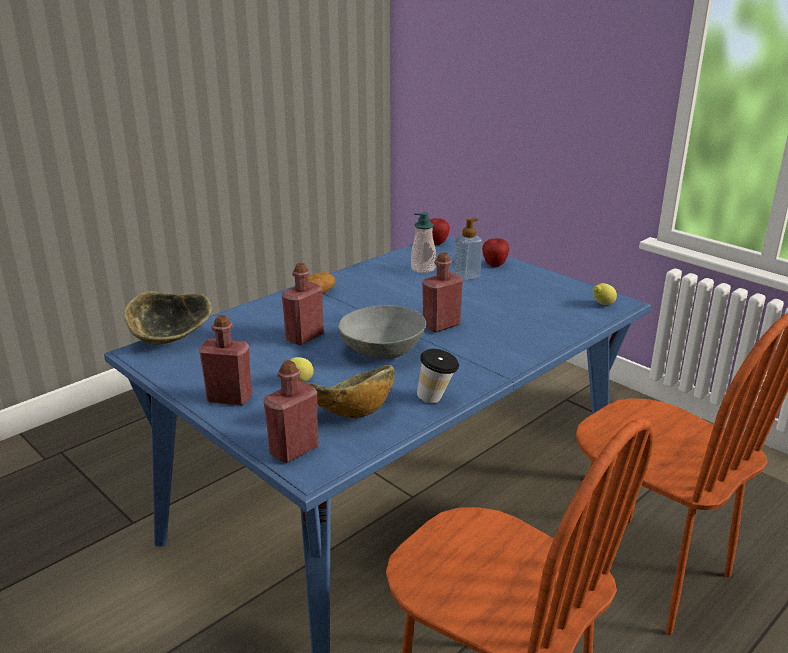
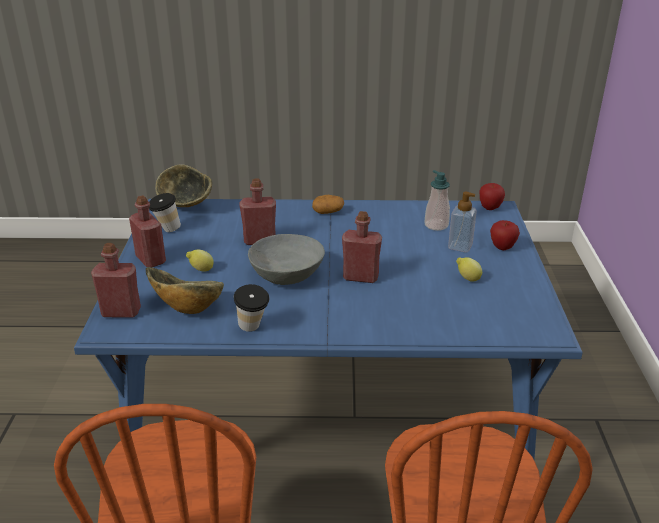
camera: 45 degrees right, 5 degrees up
lemon [593,283,617,305] -> lemon moved to [456,258,482,282]
none -> cup [149,193,181,232]

